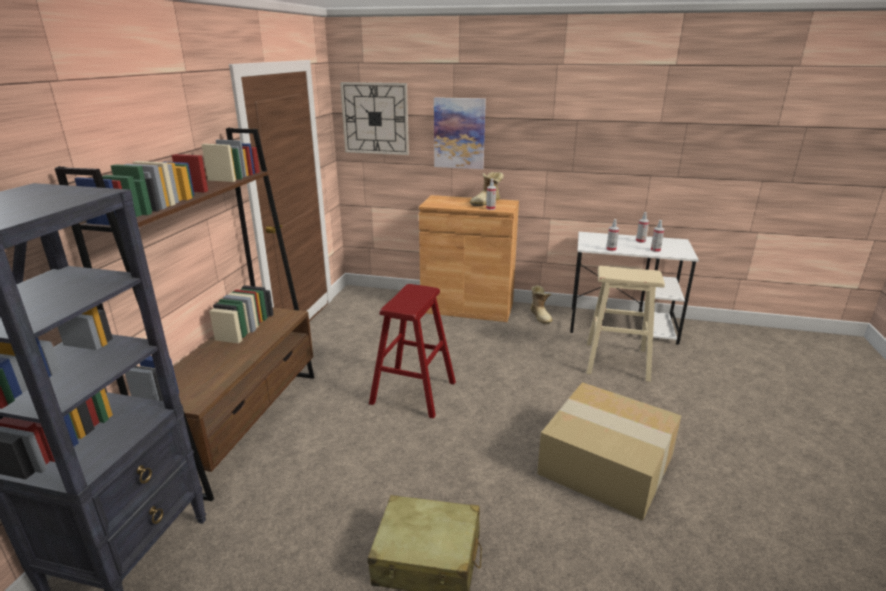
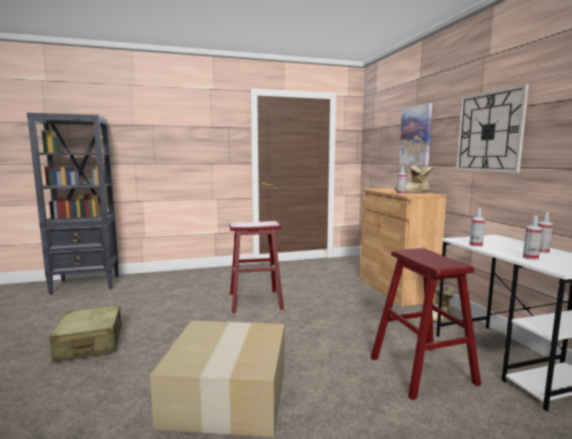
camera: 60 degrees right, 15 degrees down
brown bookcase [55,128,314,501] -> none
wall clock [340,82,409,155] -> wall clock moved to [456,84,529,173]
beige stool [587,266,665,382] -> red stool [371,248,481,400]

